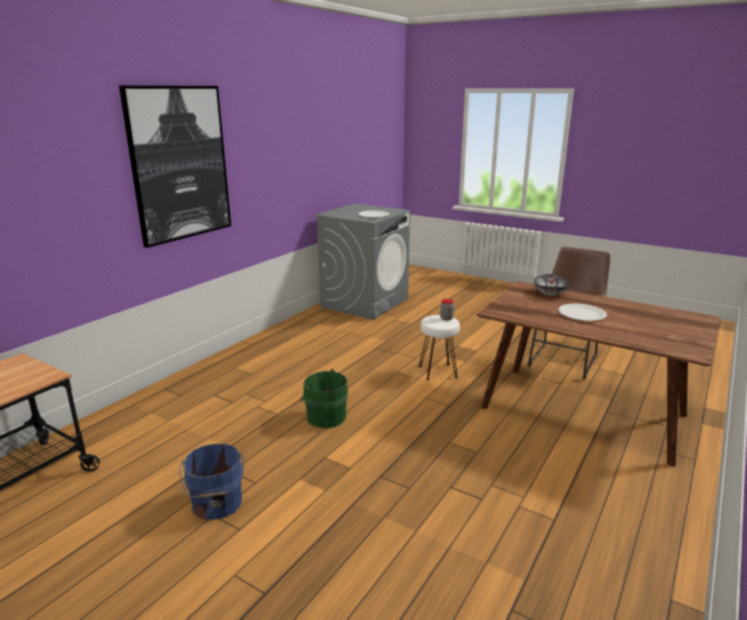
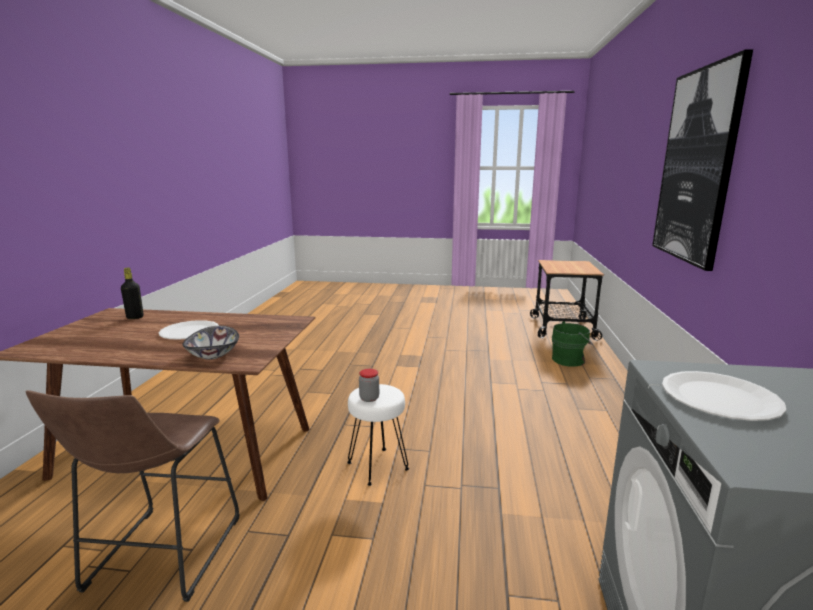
camera: 155 degrees right, 5 degrees down
blue bucket [179,444,244,520] -> none
green bucket [300,369,348,428] -> green bucket moved to [552,321,593,367]
none -> black bottle [121,268,144,319]

